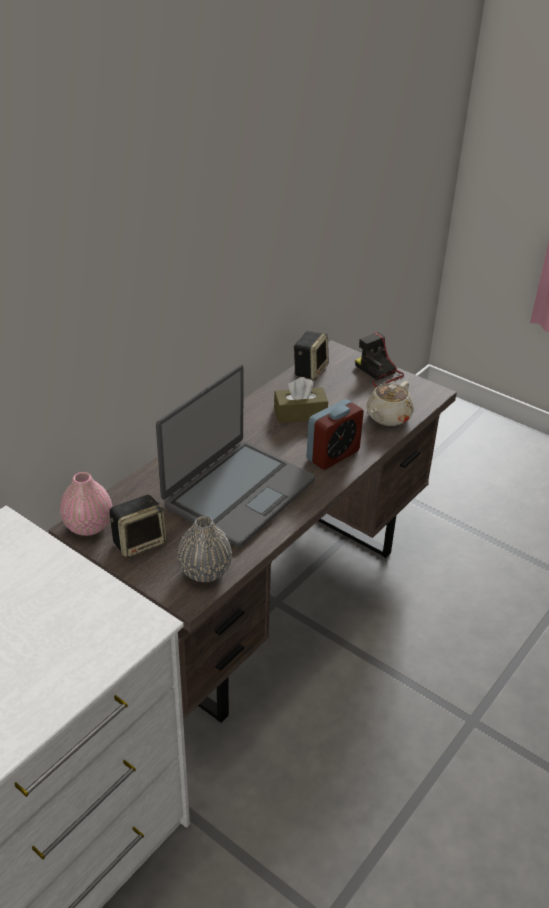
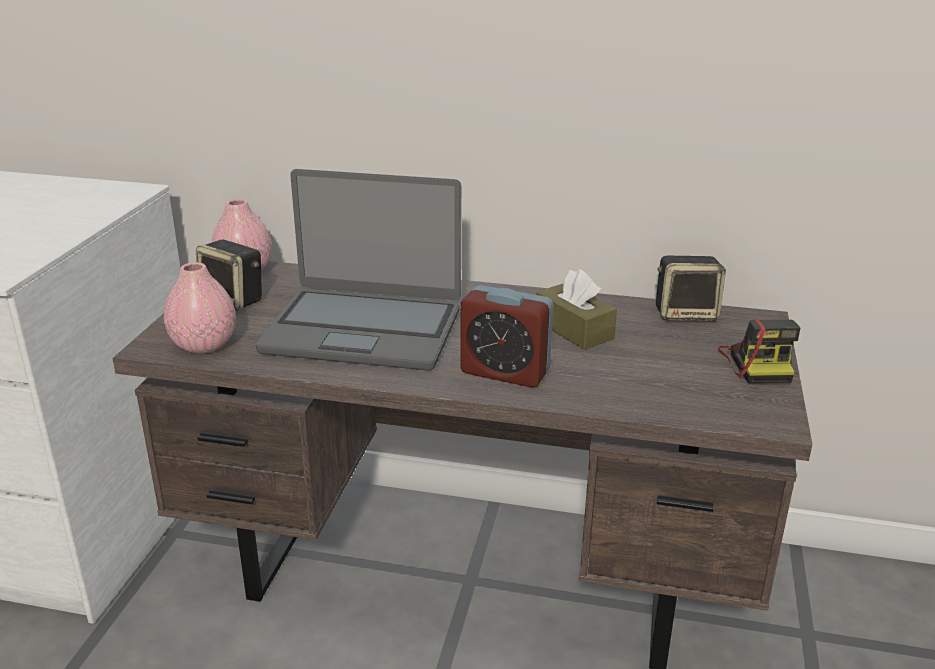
camera: 65 degrees right, 10 degrees down
grey vase [177,516,232,582] -> pink vase [164,262,236,354]
camera [355,332,404,387] -> camera turned 150 degrees clockwise [718,319,800,383]
beige teapot [366,381,414,426] -> none

